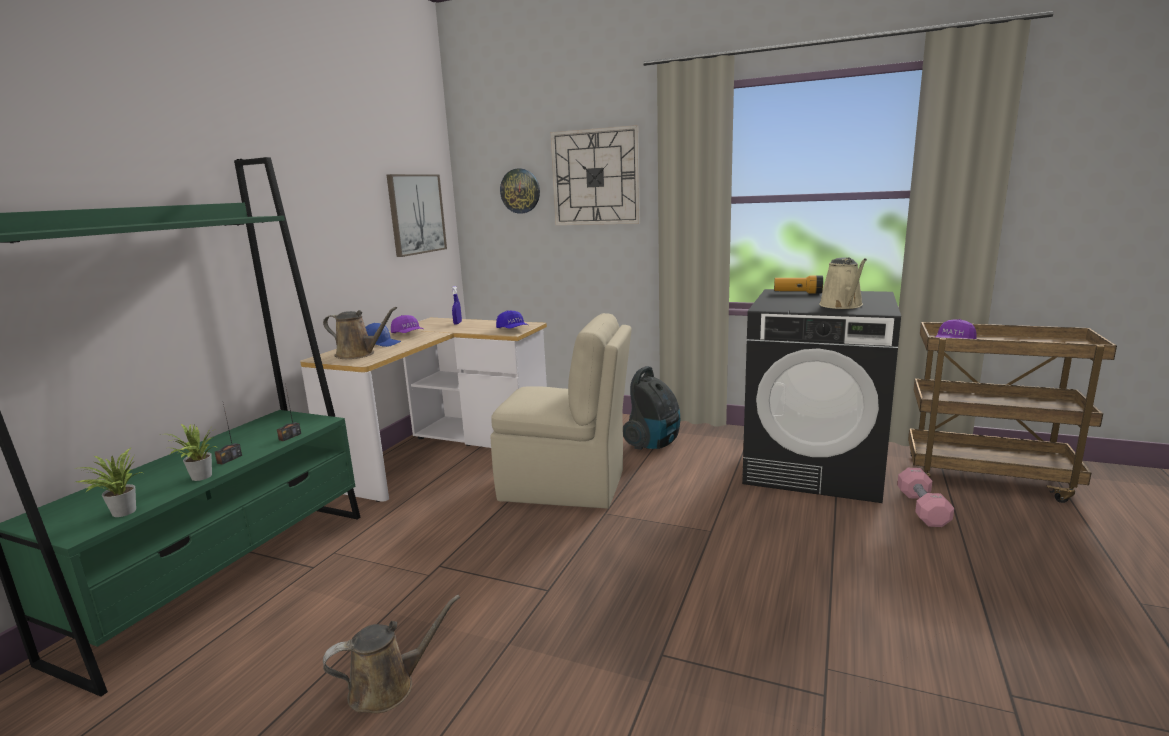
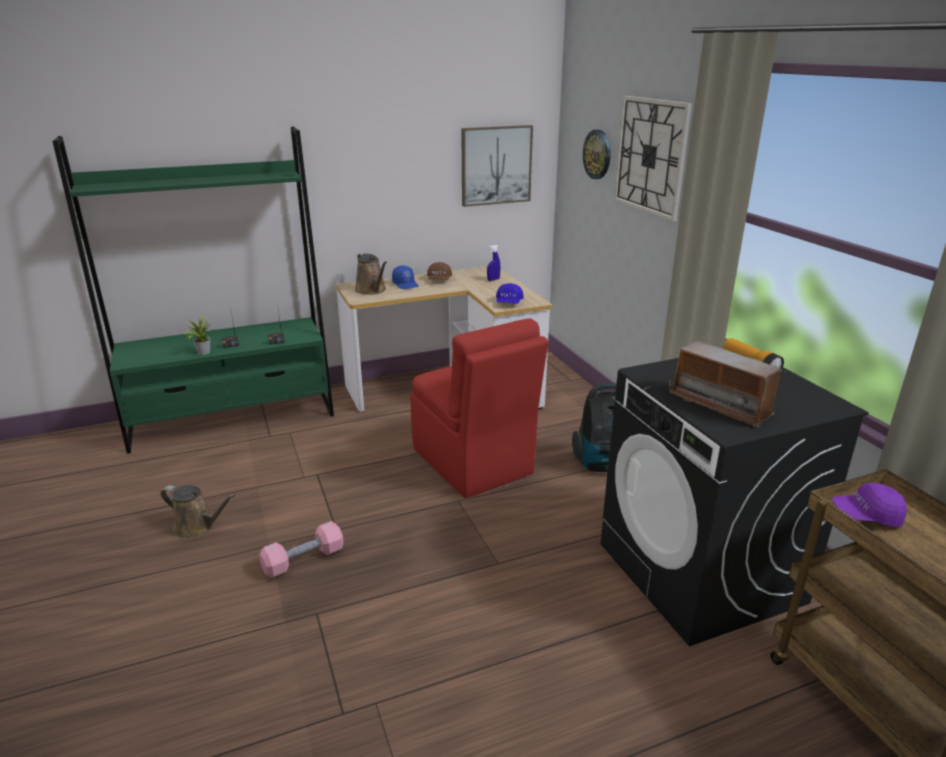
camera: 45 degrees right, 10 degrees up
potted plant [73,447,142,517] -> none
purple cap [391,315,423,333] -> brown cap [427,262,452,280]
beige chair [490,313,632,509] -> red chair [411,319,548,498]
beige watering can [819,257,867,309] -> radio [669,341,786,428]
pink dumbbell [897,468,954,527] -> pink dumbbell moved to [259,521,344,578]

